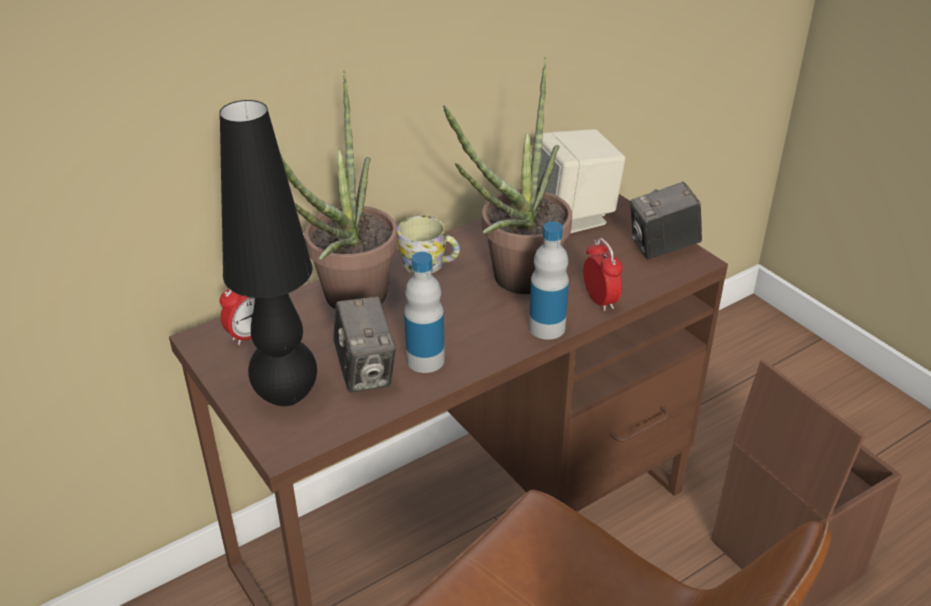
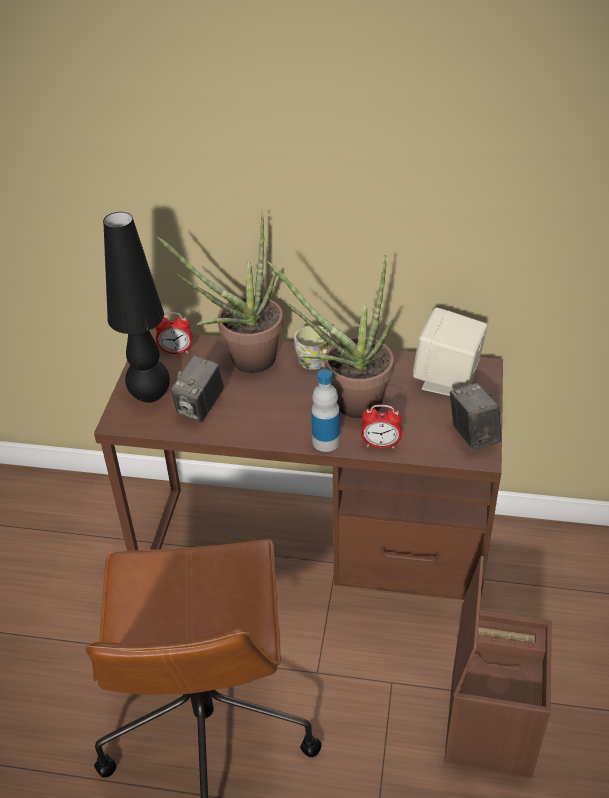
camera: 45 degrees right, 5 degrees up
bottle [404,252,445,373] -> none
alarm clock [583,238,623,312] -> alarm clock turned 75 degrees clockwise [361,405,402,449]
camera [630,181,702,259] -> camera turned 45 degrees clockwise [450,383,501,450]

